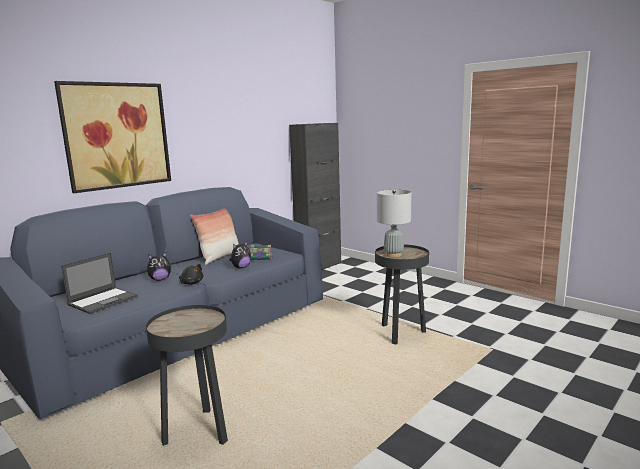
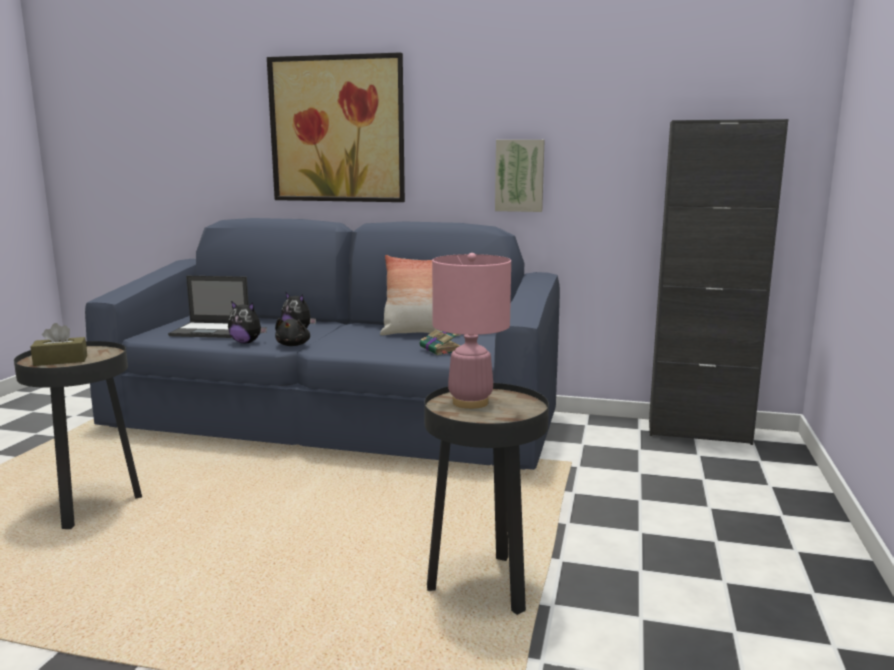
camera: 60 degrees right, 0 degrees up
plush toy [229,241,251,268] -> plush toy moved to [228,301,267,343]
grey table lamp [377,189,412,257] -> pink table lamp [432,253,511,409]
none -> brown tissue box [31,323,87,366]
none -> picture [495,140,545,212]

